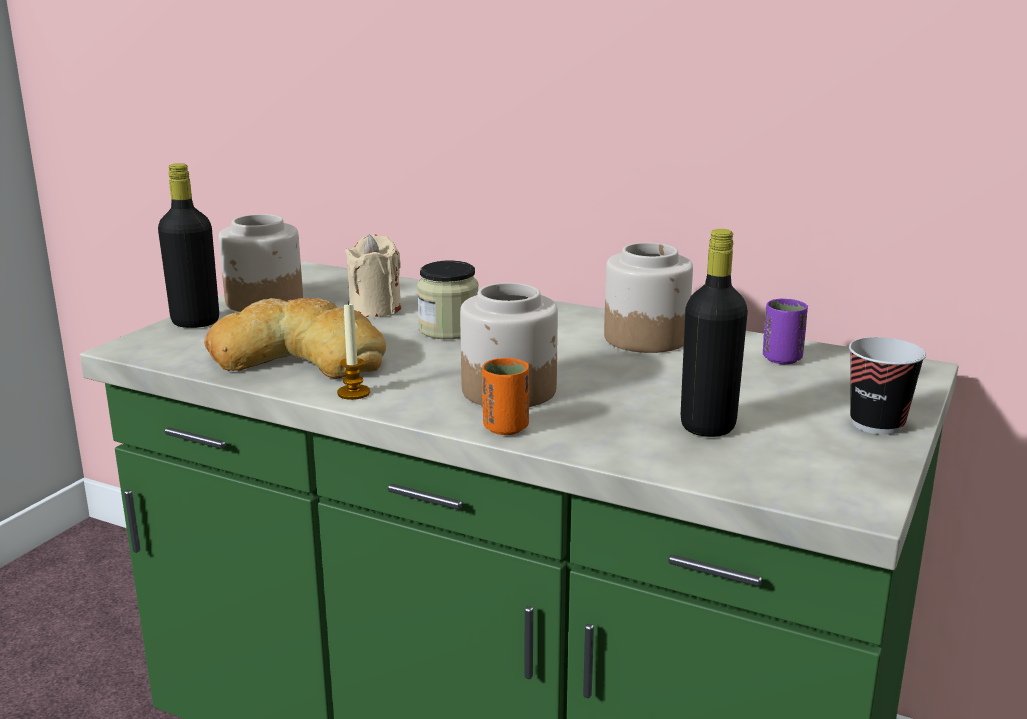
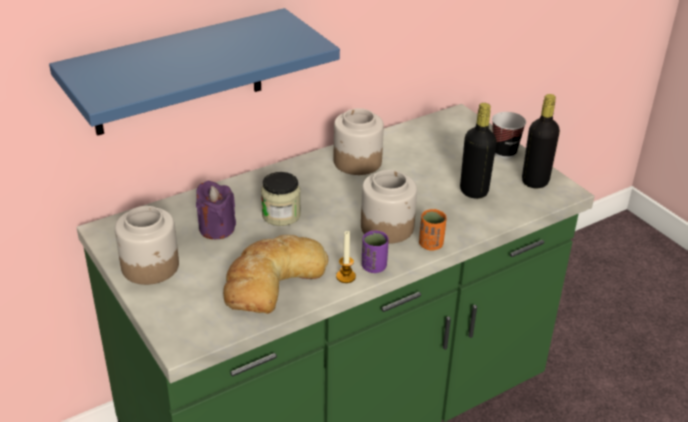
camera: 60 degrees left, 15 degrees up
black bottle [158,163,219,328] -> black bottle moved to [522,94,560,188]
beige candle [345,235,401,317] -> purple candle [196,181,236,239]
purple cup [763,299,808,364] -> purple cup moved to [362,231,389,273]
none -> blue shelf [49,8,340,136]

